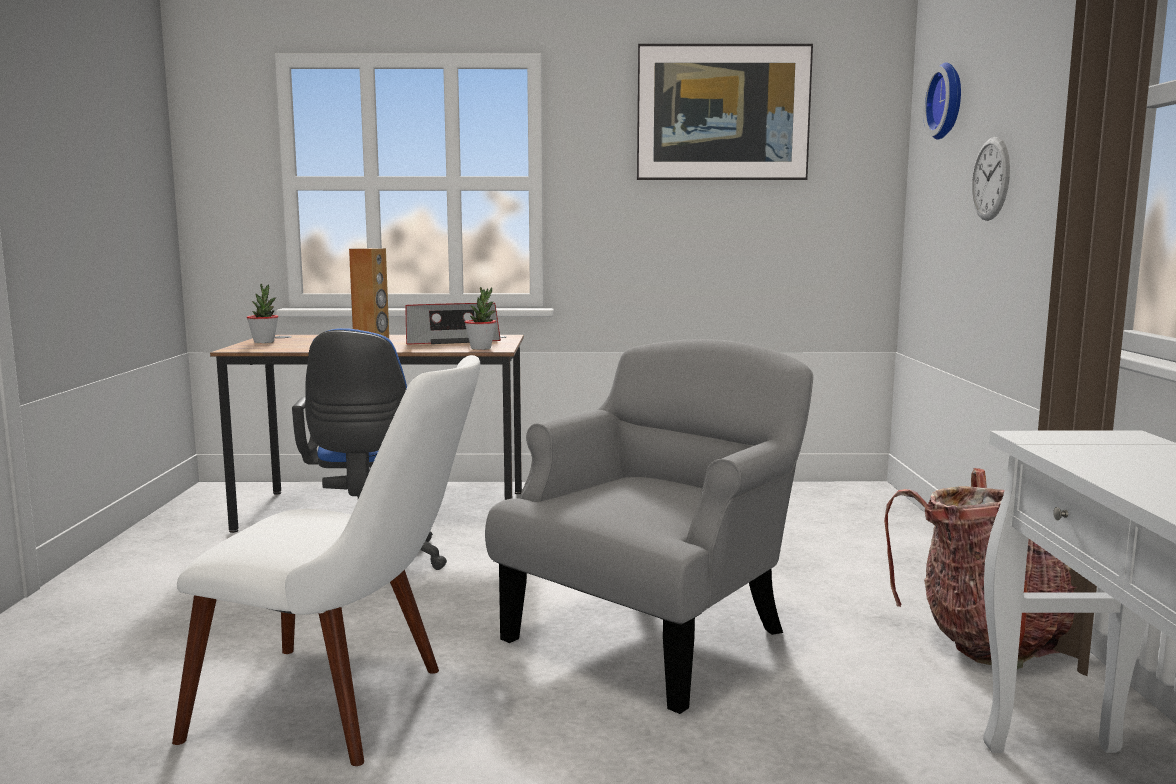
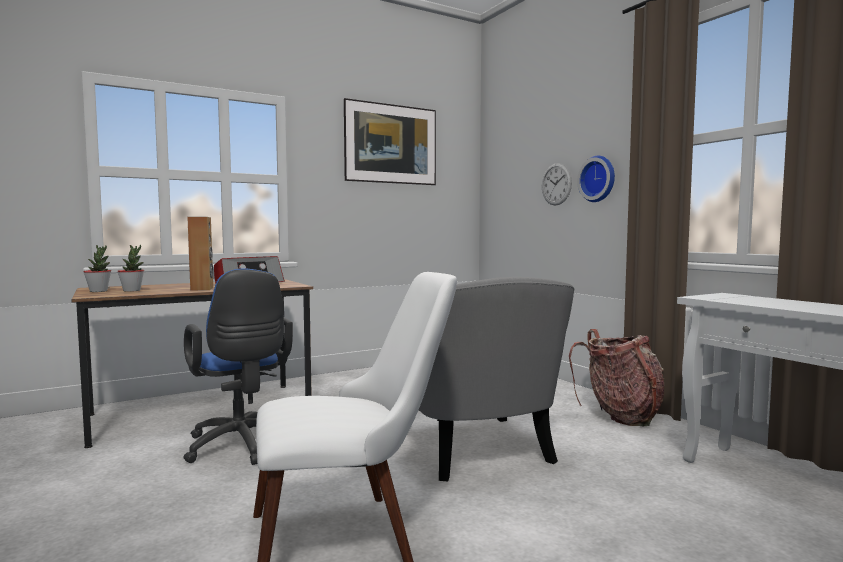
camera: 30 degrees left, 5 degrees down
potted plant [465,287,496,350] -> potted plant moved to [117,245,144,292]
grey armchair [485,339,813,714] -> grey armchair turned 150 degrees clockwise [419,277,574,481]
wall clock [923,62,961,139] -> wall clock moved to [577,156,615,202]

